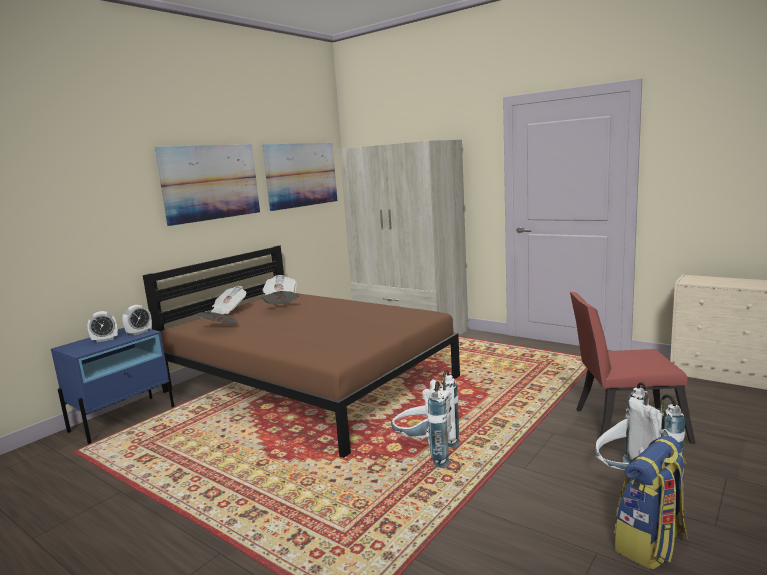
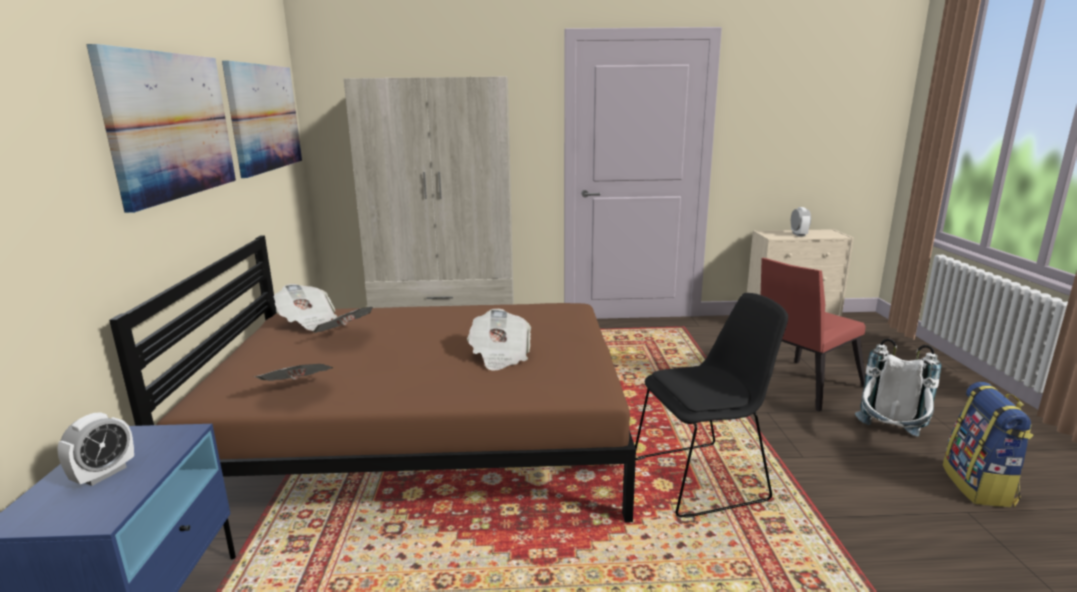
camera: 40 degrees left, 5 degrees up
alarm clock [122,305,152,335] -> alarm clock moved to [791,207,811,236]
newspaper [211,286,246,315] -> newspaper moved to [467,309,531,371]
white backpack [391,370,460,468] -> black chair [635,293,788,518]

